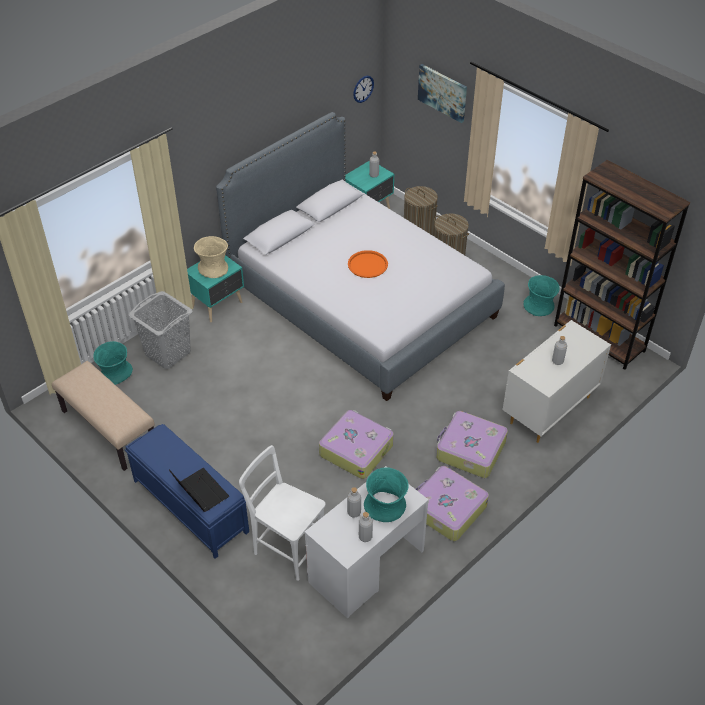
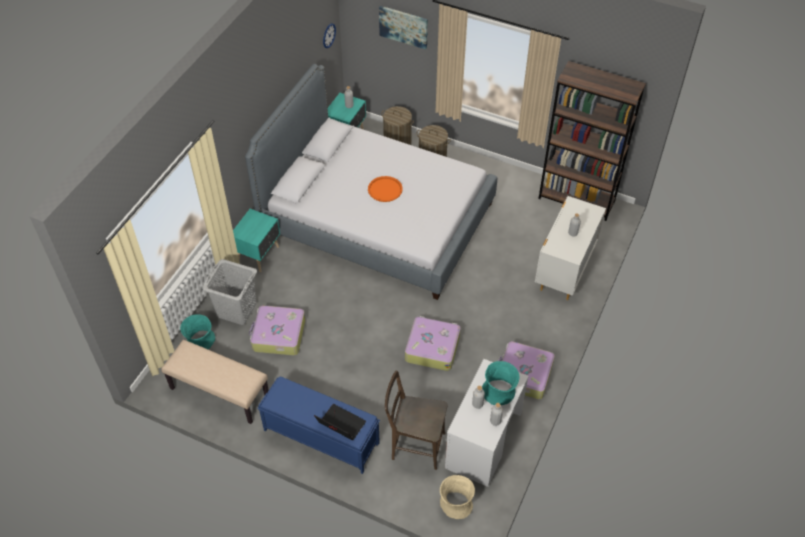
camera: 20 degrees left, 5 degrees up
beige vase [194,236,228,278] -> beige vase moved to [440,475,475,519]
white chair [239,445,325,581] -> brown chair [385,371,448,470]
suitcase [436,411,508,478] -> suitcase moved to [249,305,305,356]
turquoise vase [524,275,560,316] -> none

